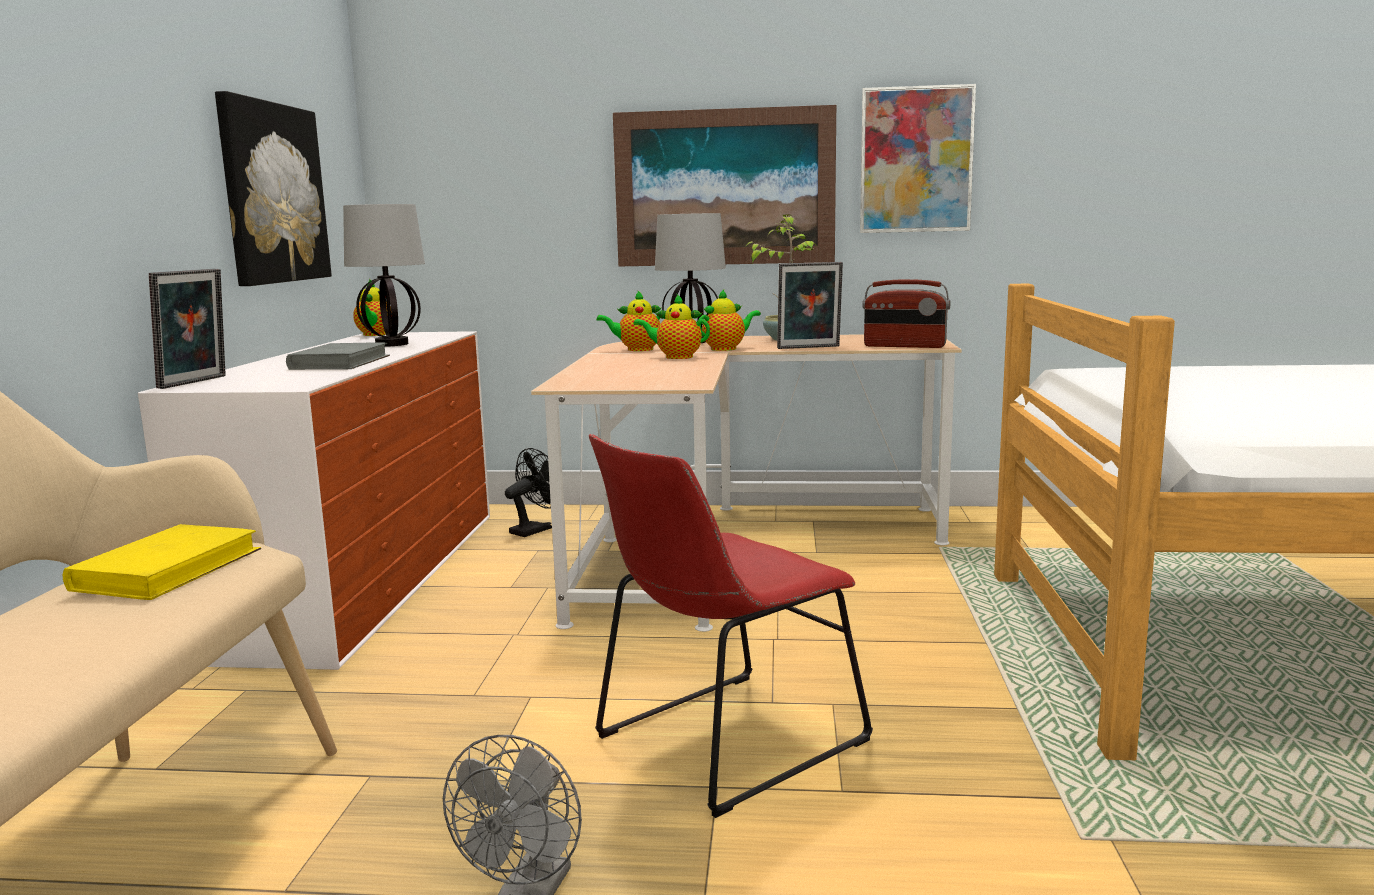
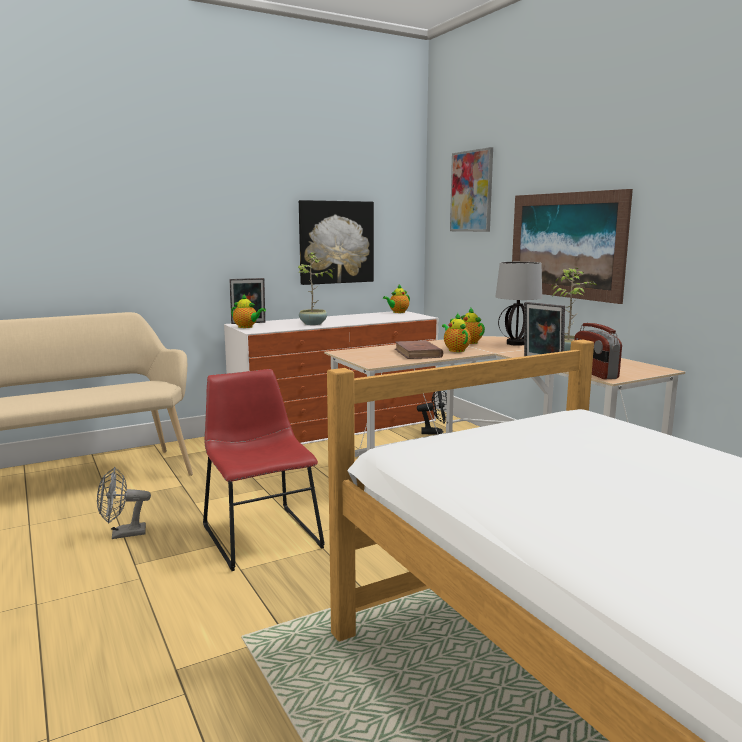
camera: 55 degrees right, 0 degrees up
yellow book [63,524,261,600] -> none
grey book [286,342,390,370] -> potted plant [297,252,333,325]
table lamp [343,204,425,347] -> none
red chair [589,434,873,818] -> red chair turned 45 degrees clockwise [203,369,325,571]
teapot [699,290,761,351] -> teapot moved to [231,294,266,328]
picture [860,84,976,233] -> picture moved to [450,147,493,232]
none -> brown book [395,340,443,359]

